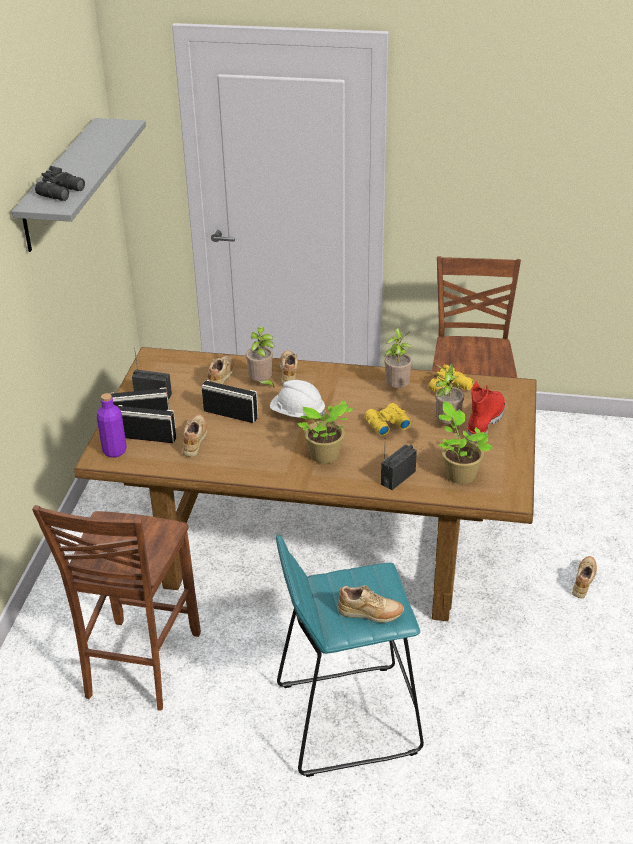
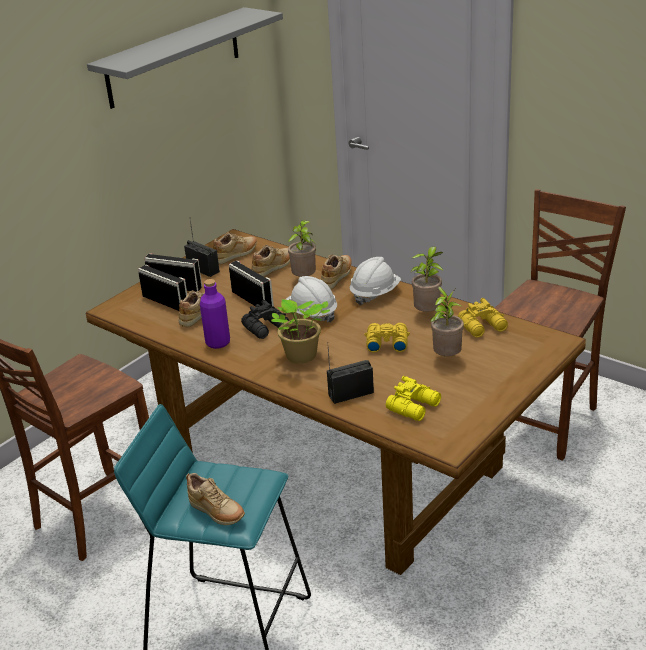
camera: 30 degrees right, 5 degrees down
black binoculars [35,166,85,201] -> black binoculars moved to [241,300,289,339]
purple bottle [97,393,127,457] -> purple bottle moved to [200,279,230,349]
potted plant [439,401,493,484] -> yellow binoculars [386,376,441,421]
red boot [467,382,505,443] -> none
beige shoe [572,556,597,599] -> beige shoe moved to [213,232,257,265]
none -> white hard hat [350,257,401,305]

